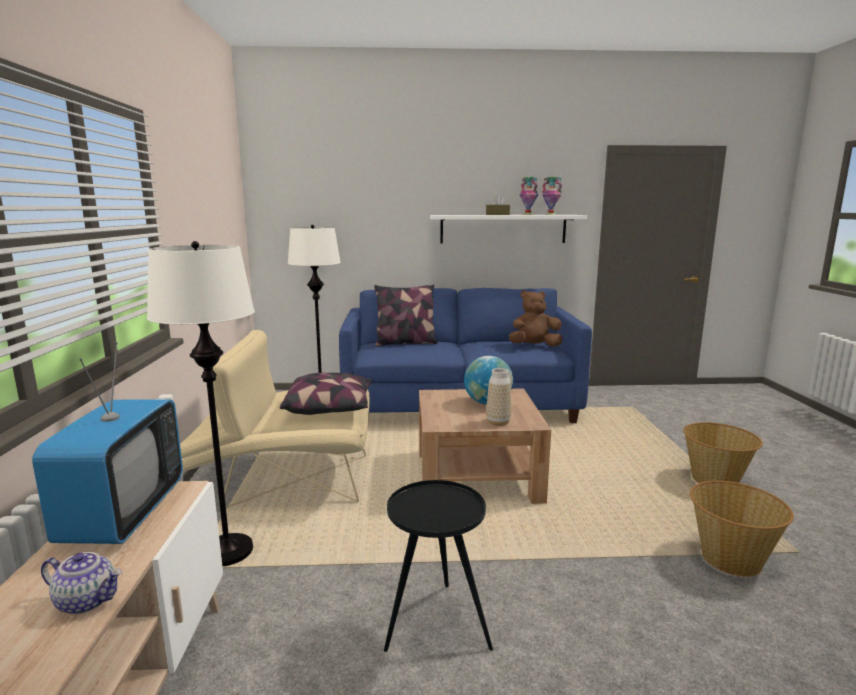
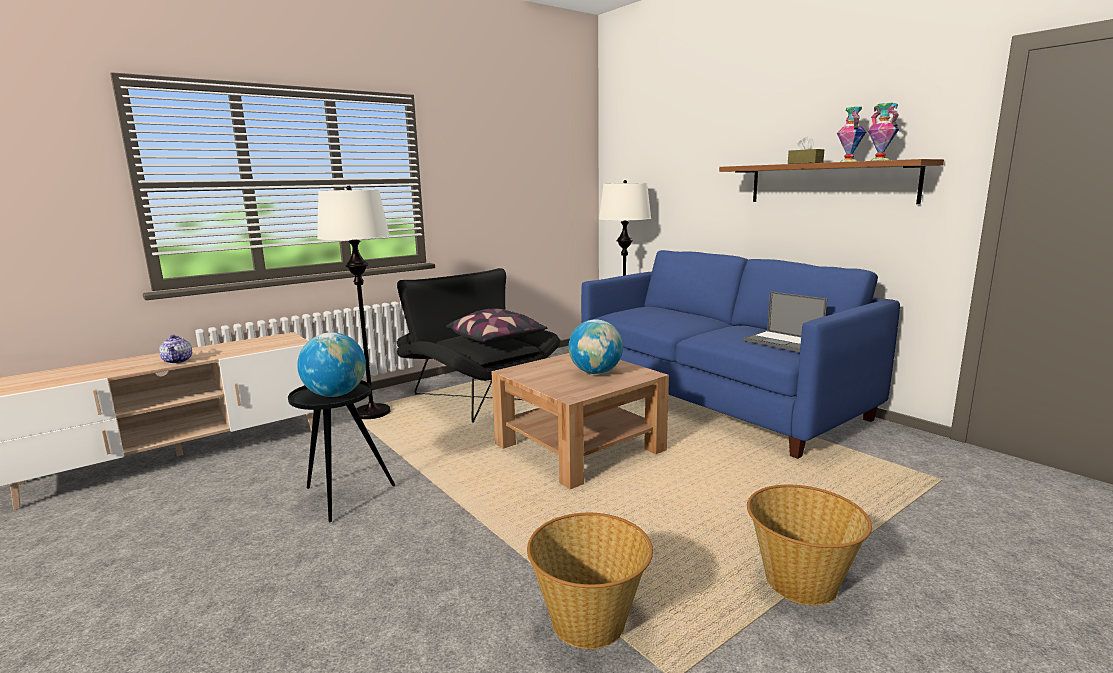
camera: 55 degrees right, 0 degrees up
television [32,343,183,544] -> none
beige armchair [180,330,369,509] -> black armchair [397,268,561,423]
pillow [374,284,438,346] -> none
white shelf [430,215,587,243] -> brown shelf [719,159,944,204]
vase [486,368,511,426] -> none
brown plush toy [509,290,563,347] -> laptop [743,291,827,352]
none -> globe [297,332,366,397]

